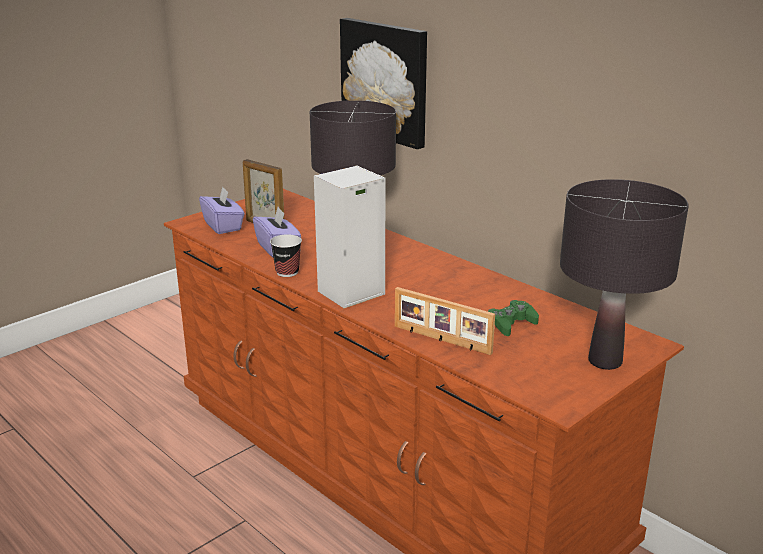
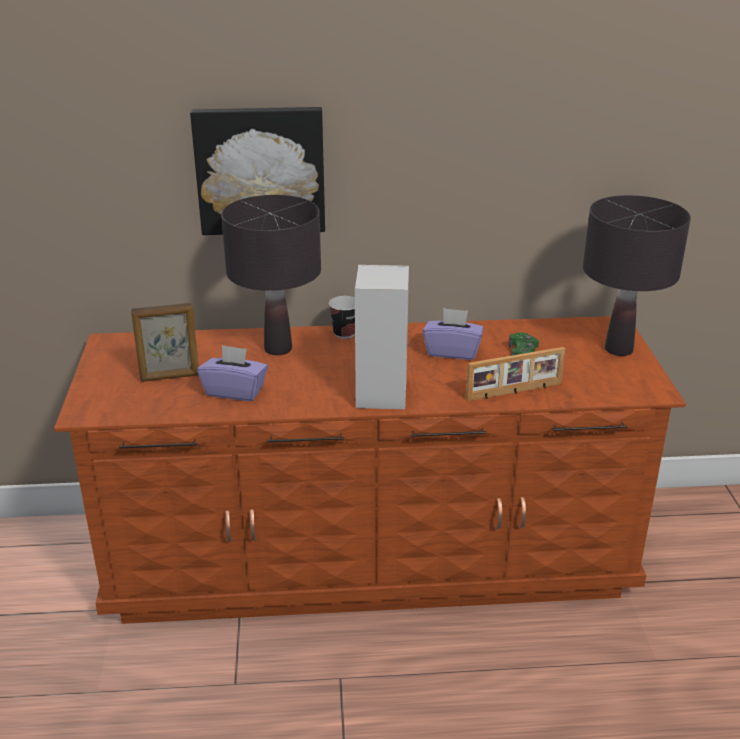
camera: 50 degrees left, 5 degrees up
purple tissue box [199,186,245,234] -> purple tissue box moved to [423,308,484,360]
cup [270,234,302,277] -> cup moved to [329,296,355,339]

